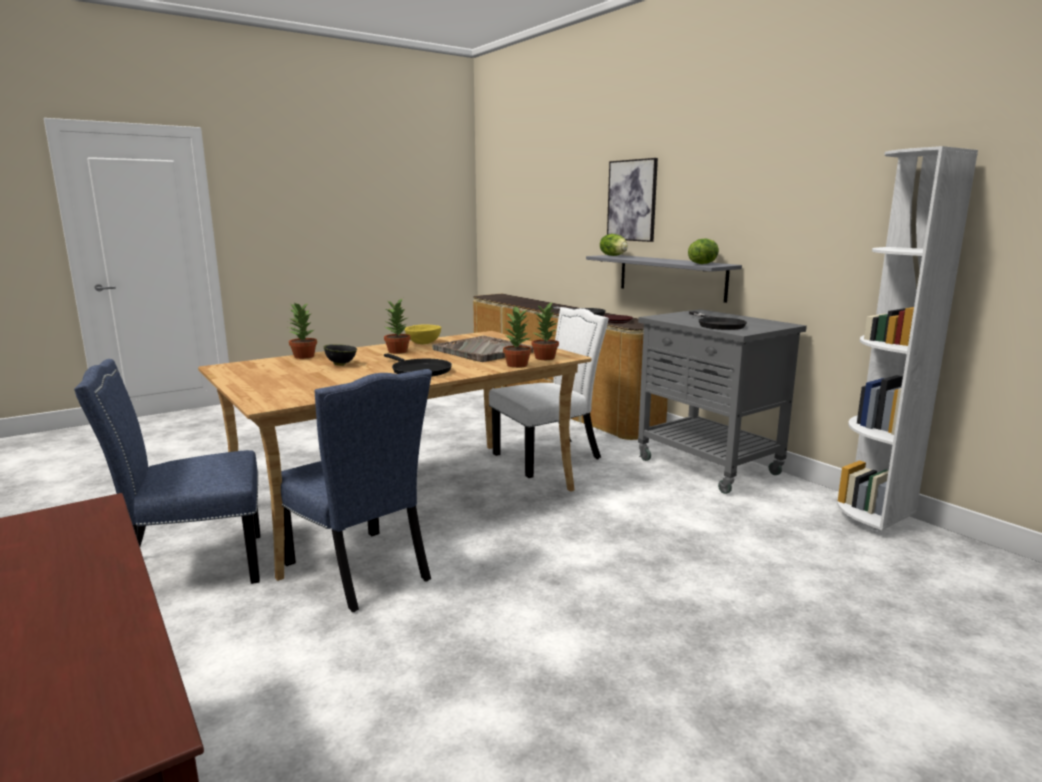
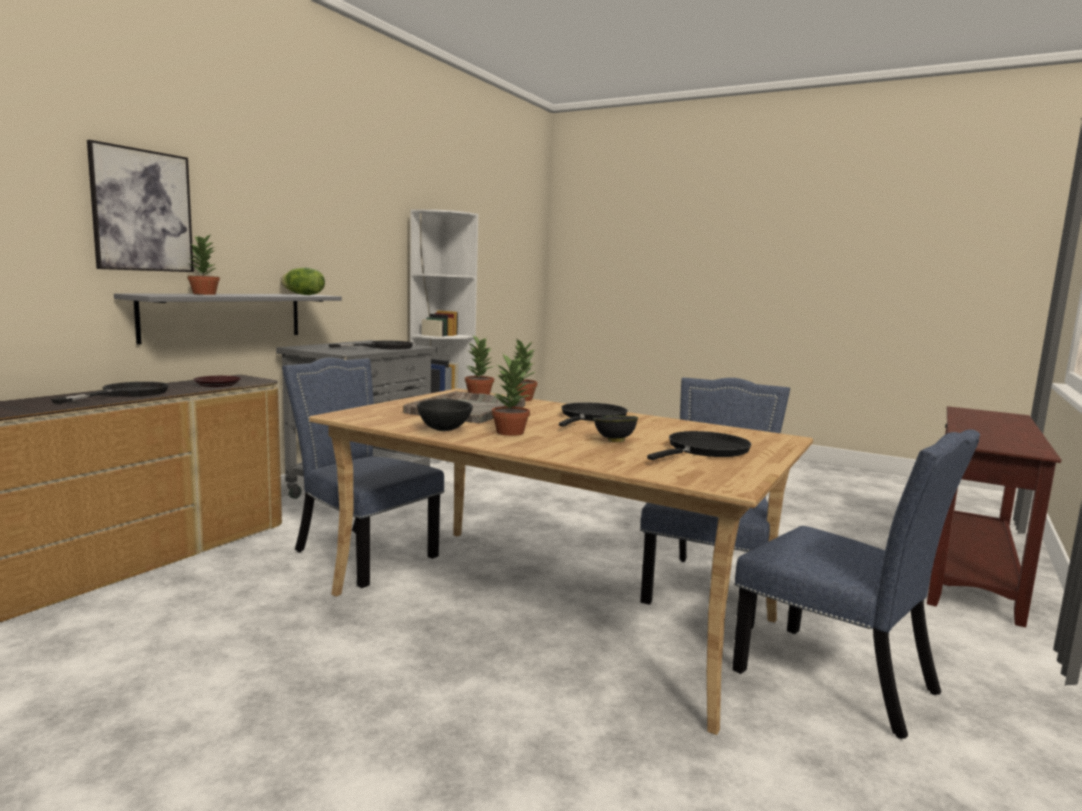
camera: 115 degrees left, 5 degrees down
potted plant [288,302,317,359] -> potted plant moved to [187,233,220,295]
yellow bowl [405,324,441,344] -> black bowl [417,399,473,431]
white chair [489,307,609,478] -> blue chair [282,357,444,588]
lettuce [600,234,628,256] -> none
none -> black frying pan [647,431,751,460]

